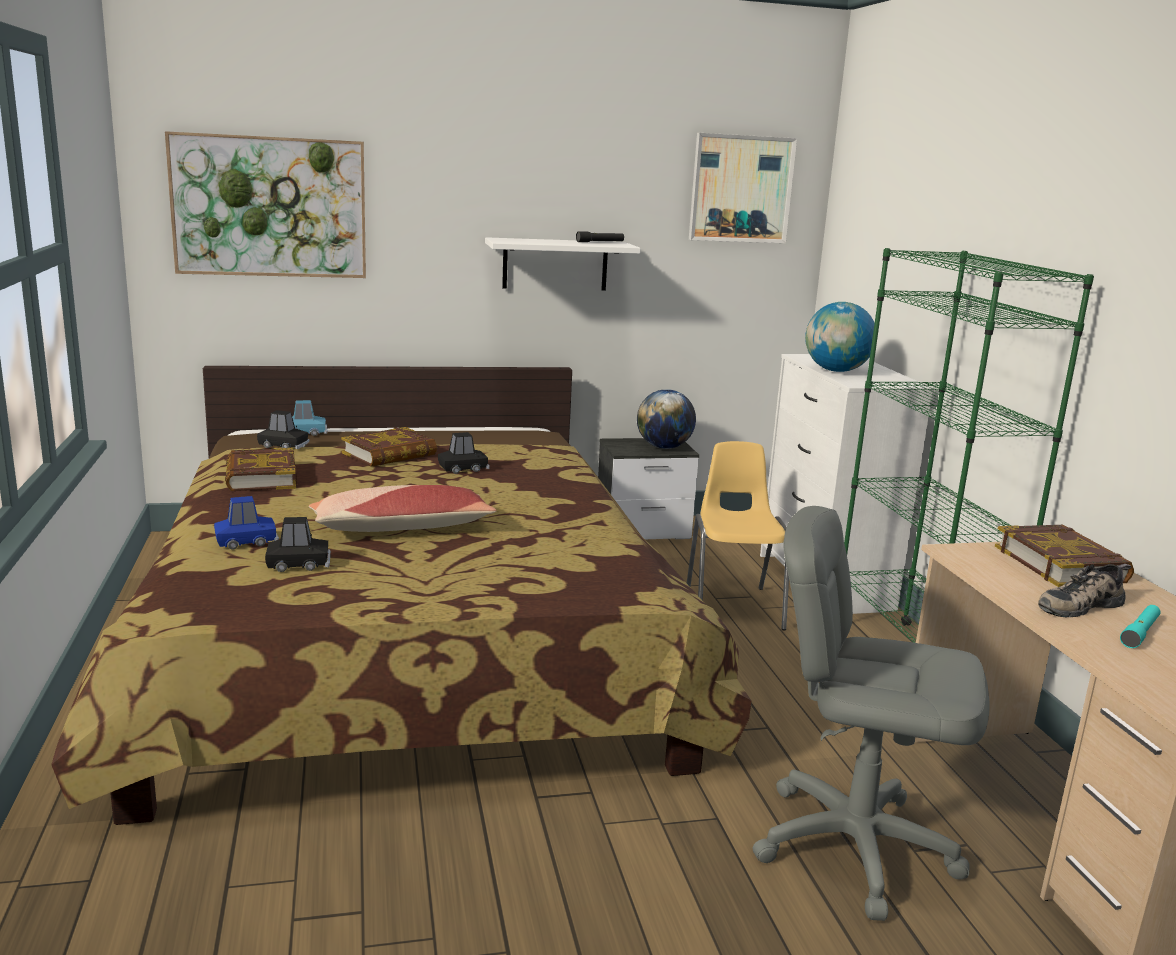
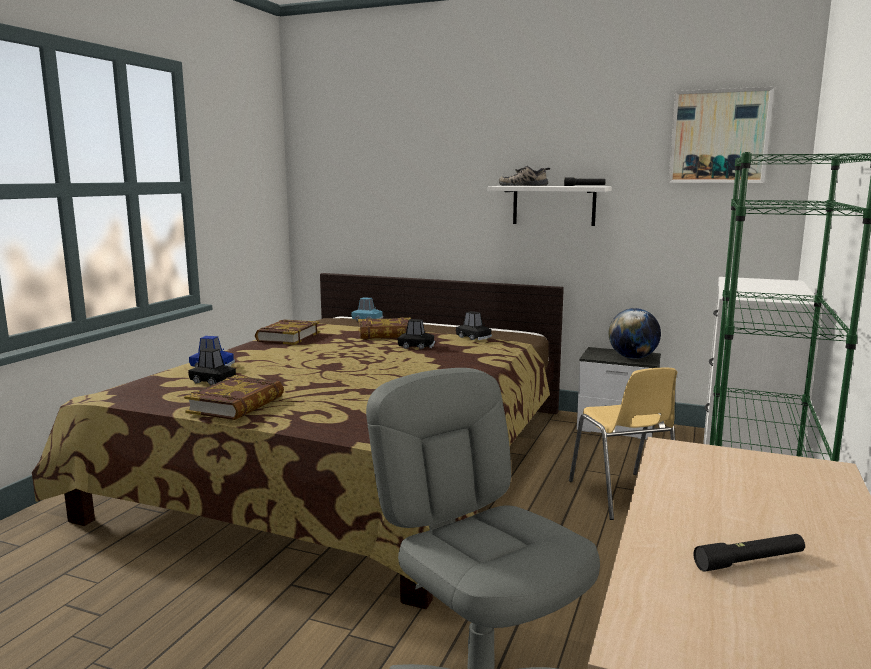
camera: 35 degrees right, 5 degrees down
picture [165,131,366,278] -> none
black toy car [257,410,309,449] -> black toy car moved to [456,311,492,340]
pillow [309,485,497,532] -> none
yellow chair [687,441,789,630] -> yellow chair turned 135 degrees clockwise [569,368,677,520]
globe [805,302,875,372] -> none
book [995,525,1134,587] -> book moved to [184,375,284,420]
shoe [1038,564,1131,618] -> shoe moved to [499,166,551,186]
turquoise flashlight [1120,605,1160,648] -> black flashlight [694,534,805,572]

